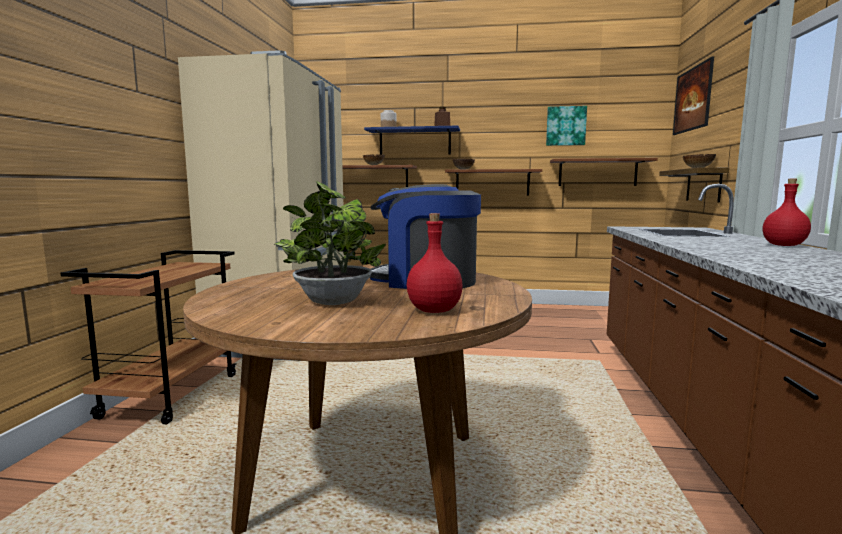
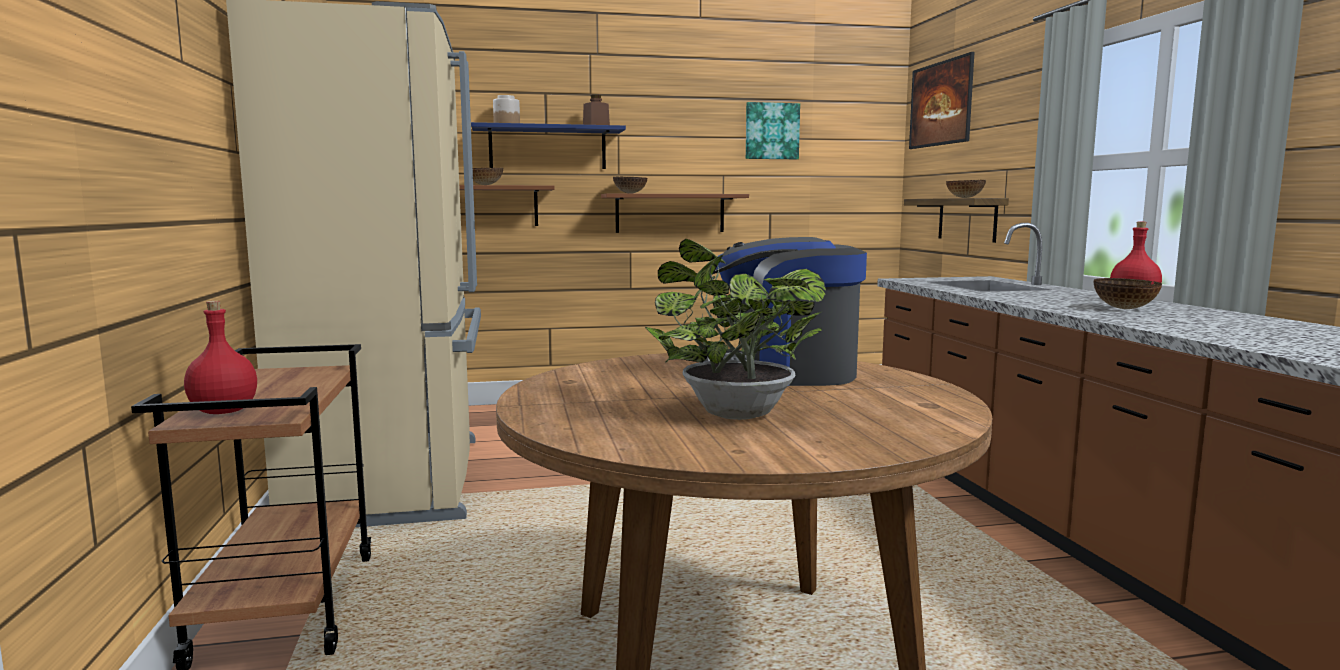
camera: 20 degrees left, 0 degrees up
red bottle [407,213,463,313] -> red bottle moved to [184,301,257,414]
brown shelf [550,158,658,186] -> none
none -> bowl [1094,278,1162,309]

